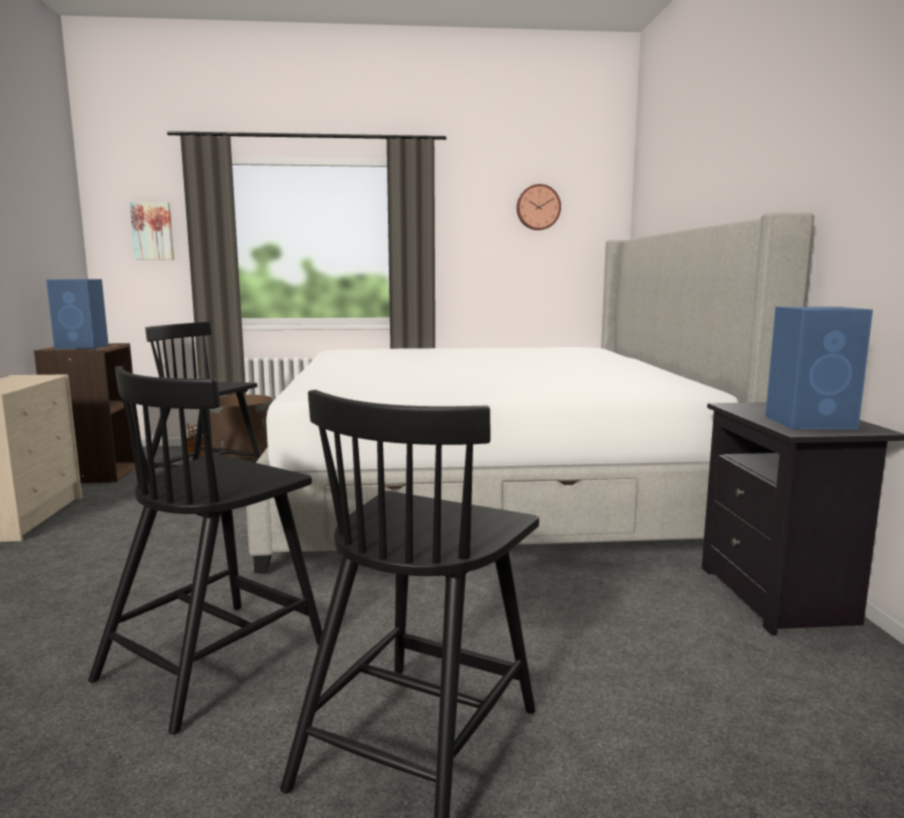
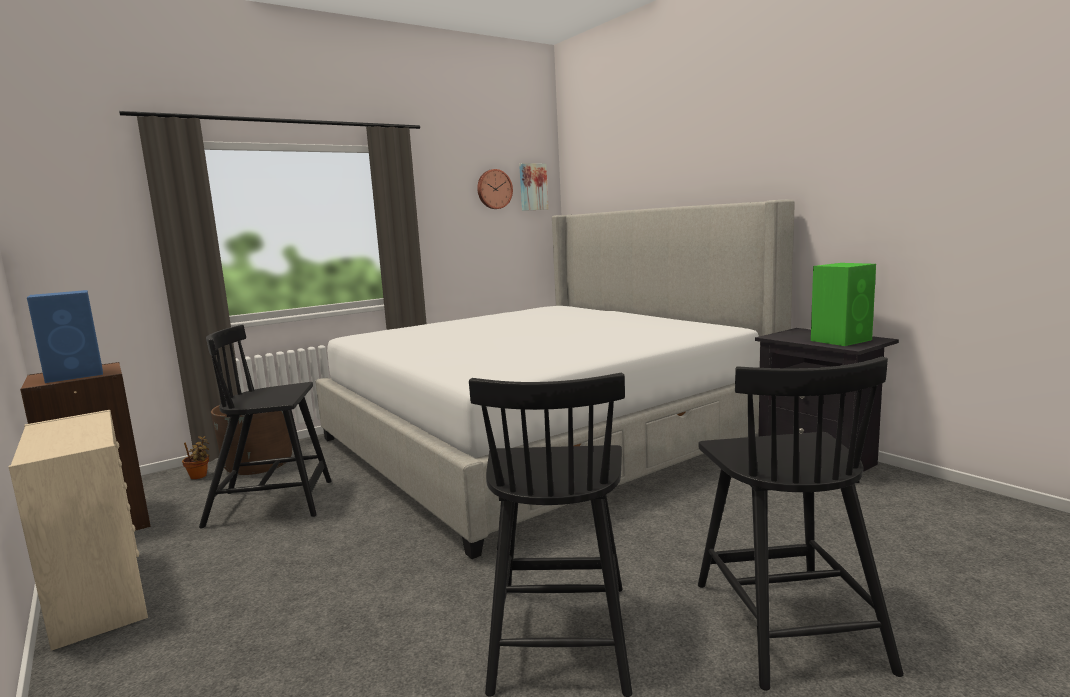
camera: 30 degrees left, 0 degrees up
picture [130,202,174,260] -> picture moved to [519,163,548,211]
blue speaker [765,307,873,429] -> green speaker [811,263,876,346]

